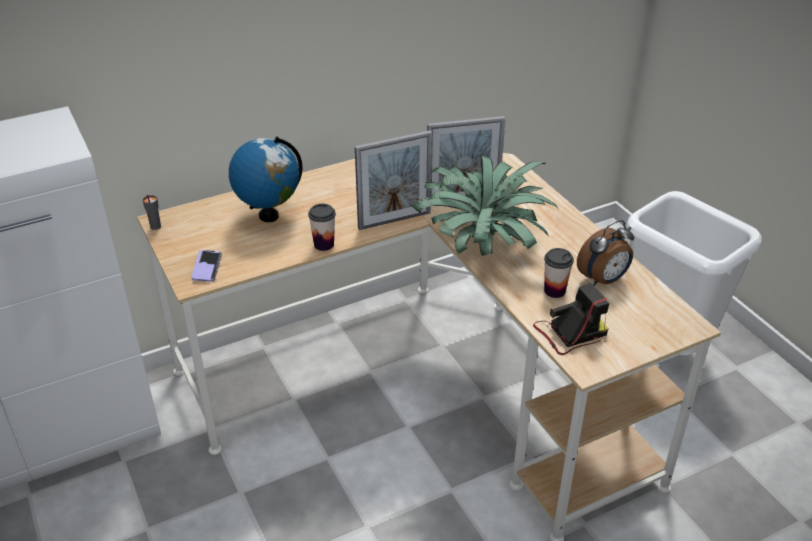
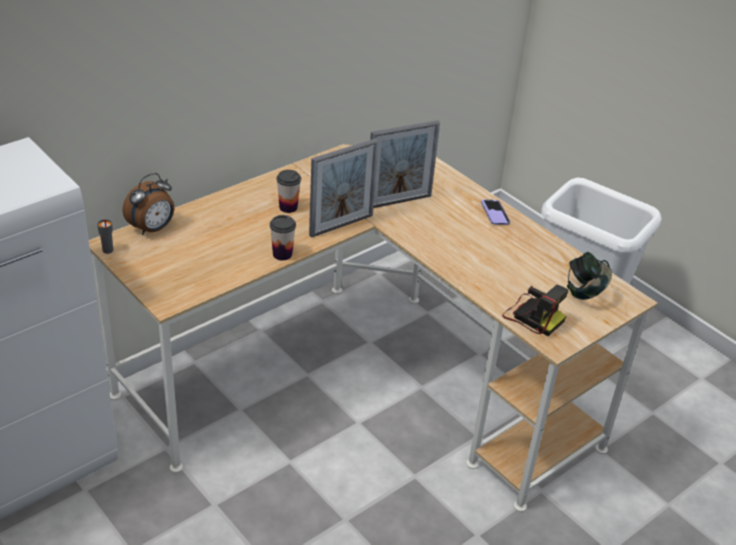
camera: 15 degrees left, 0 degrees up
phone [191,250,222,282] -> phone moved to [481,200,510,225]
globe [229,136,303,222] -> none
potted plant [412,155,558,256] -> none
camera [533,283,609,355] -> camera turned 75 degrees clockwise [502,285,568,336]
cup [544,248,574,298] -> cup moved to [276,170,301,213]
alarm clock [577,220,634,286] -> alarm clock moved to [123,173,175,235]
none -> headphones [567,252,612,300]

